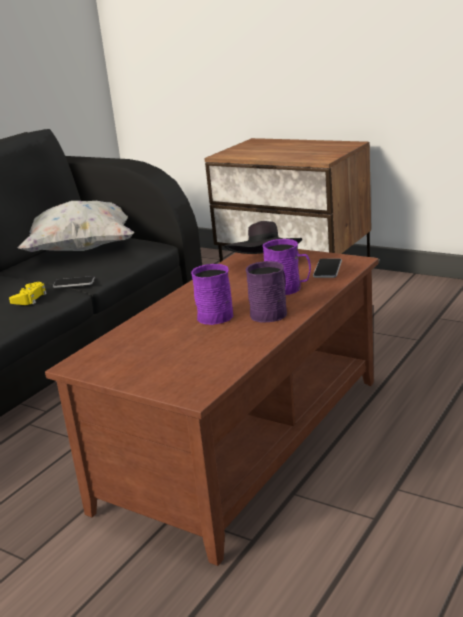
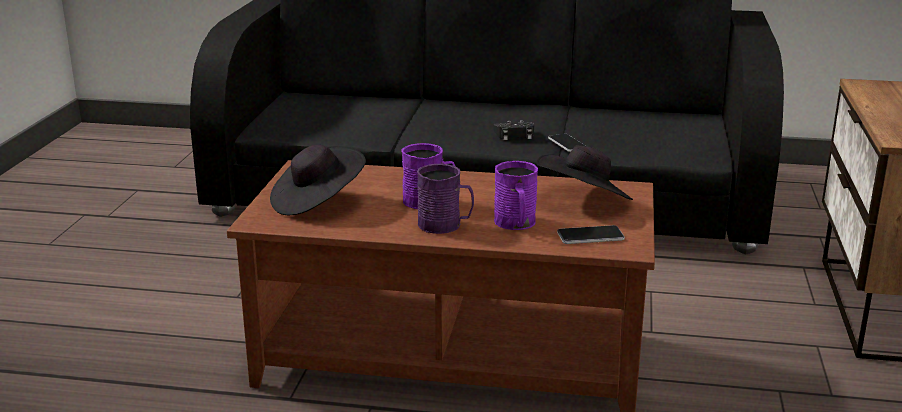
camera: 65 degrees right, 0 degrees up
yellow game controller [9,282,47,305] -> black game controller [493,120,534,140]
white pillow [18,201,134,252] -> none
none -> black hat [270,144,366,215]

